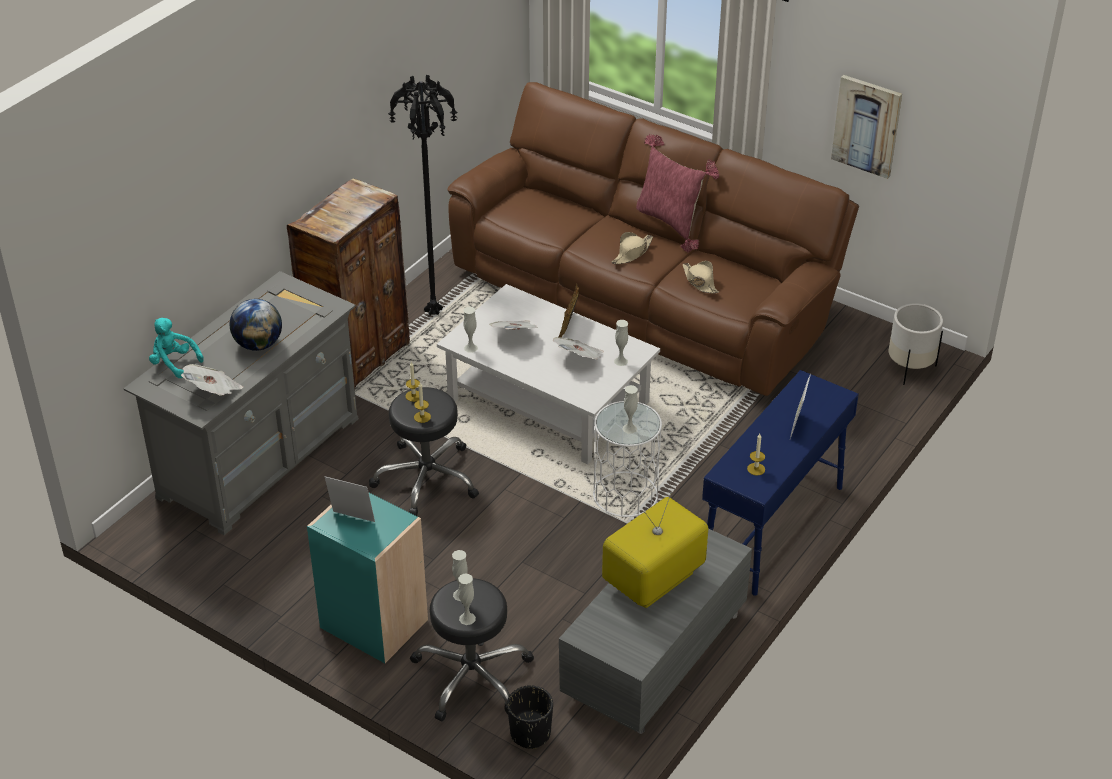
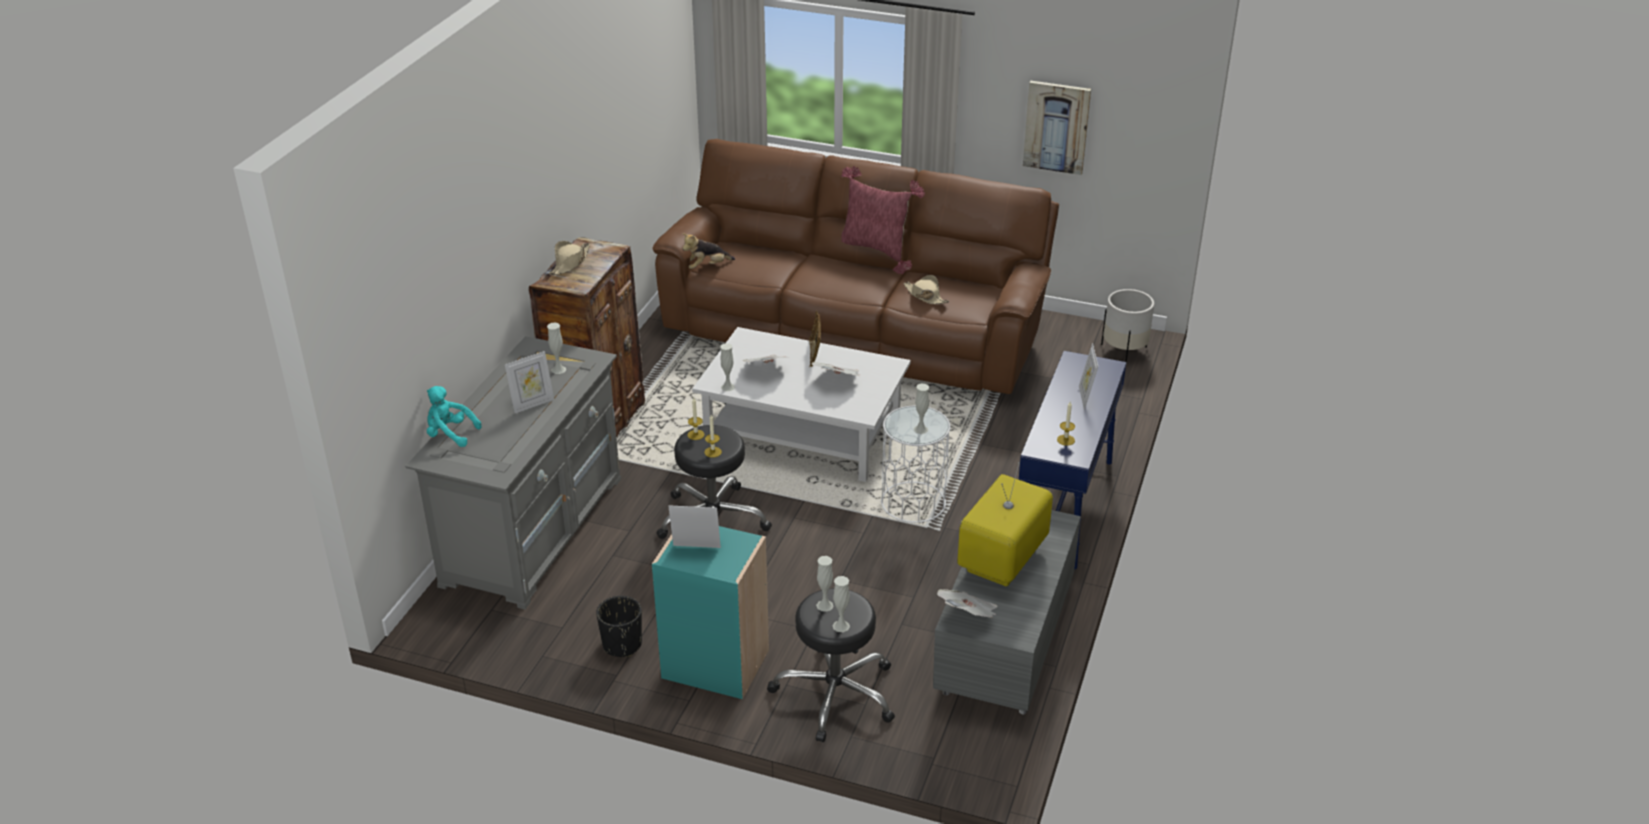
camera: 15 degrees left, 5 degrees down
newspaper [181,364,243,396] -> newspaper moved to [937,589,997,618]
globe [230,299,282,351] -> picture frame [505,351,554,413]
black floor lamp [388,75,458,316] -> none
black planter [507,685,553,749] -> black planter moved to [596,596,642,657]
beige hat [612,232,653,264] -> beige hat moved to [549,241,590,275]
white vase [614,320,628,366] -> white vase moved to [547,323,566,374]
none -> plush toy [682,233,735,269]

